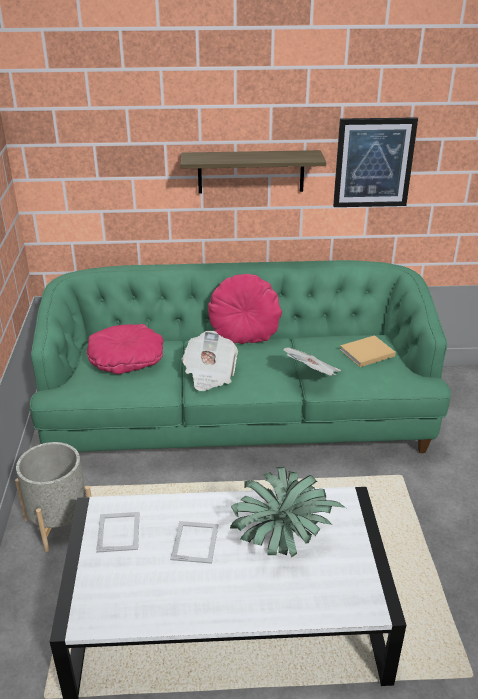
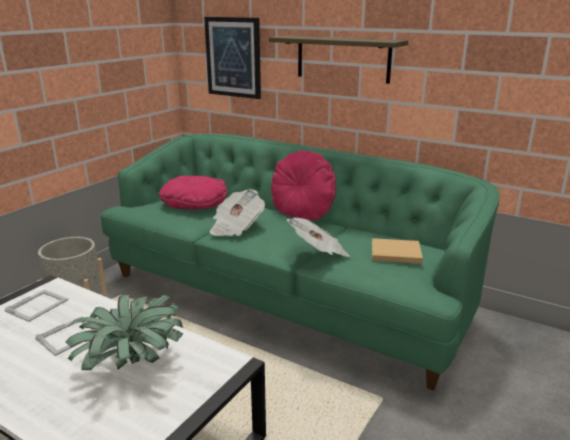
camera: 35 degrees right, 10 degrees down
picture [333,117,418,207] -> picture moved to [204,17,261,99]

